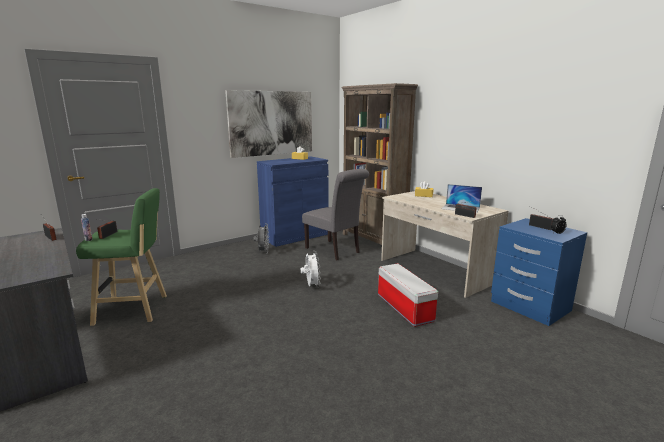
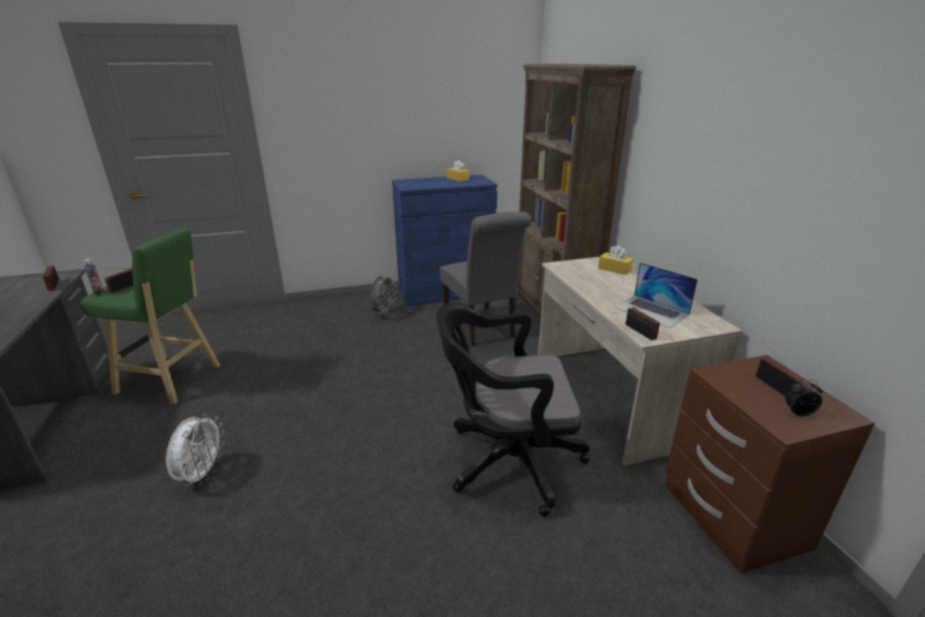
camera: 20 degrees right, 10 degrees up
picture [225,90,312,158] -> none
white fan [301,251,321,288] -> white fan moved to [166,414,225,486]
storage box [378,263,438,327] -> black office chair [436,303,590,517]
blue nightstand [491,218,587,326] -> brown nightstand [665,355,875,573]

